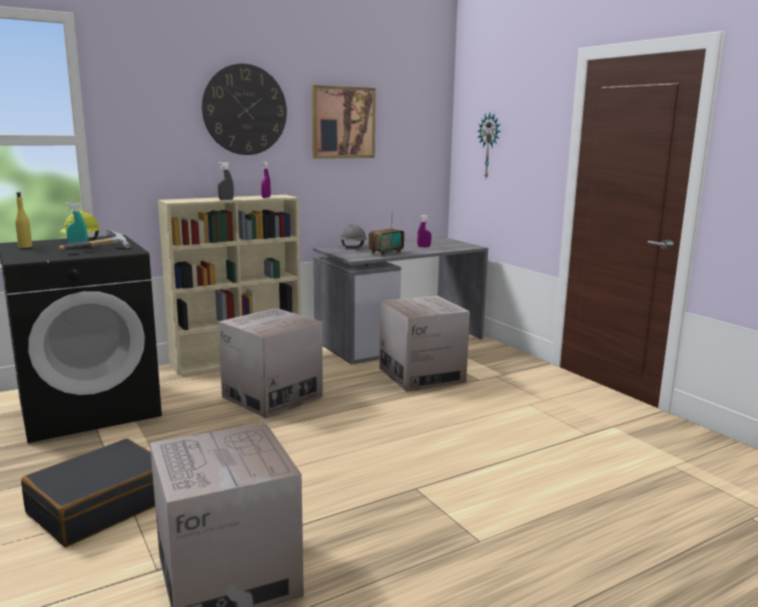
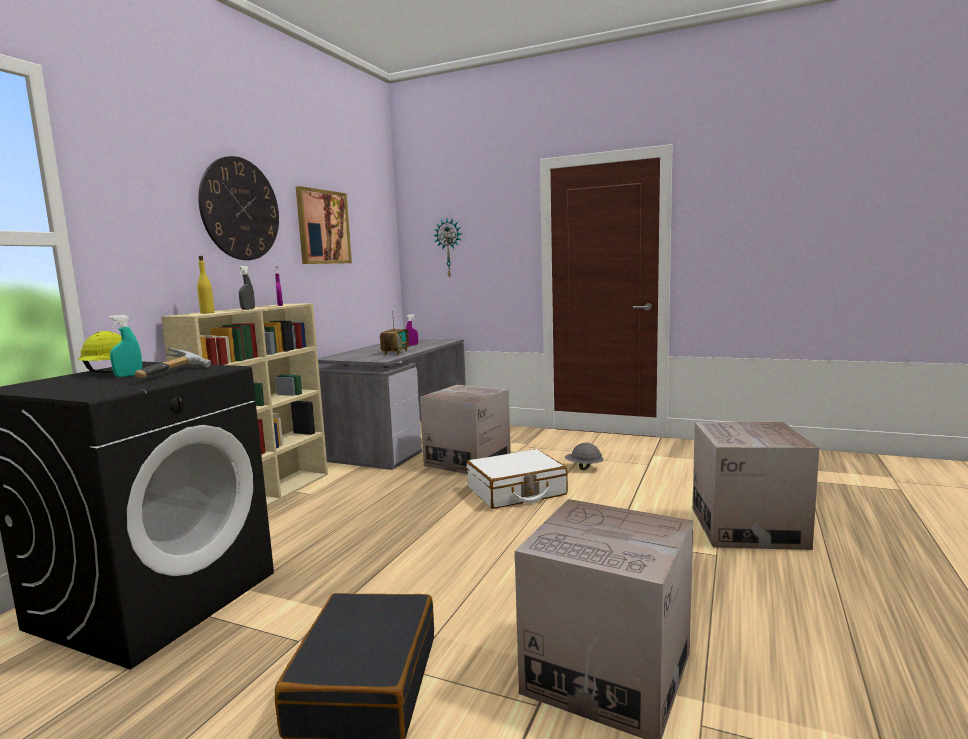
camera: 35 degrees left, 5 degrees down
yellow bottle [15,192,32,248] -> yellow bottle moved to [197,256,215,314]
cardboard box [218,308,323,419] -> cardboard box moved to [693,422,819,550]
grey hard hat [339,225,367,248] -> grey hard hat moved to [565,443,604,470]
none -> white suitcase [467,449,568,509]

